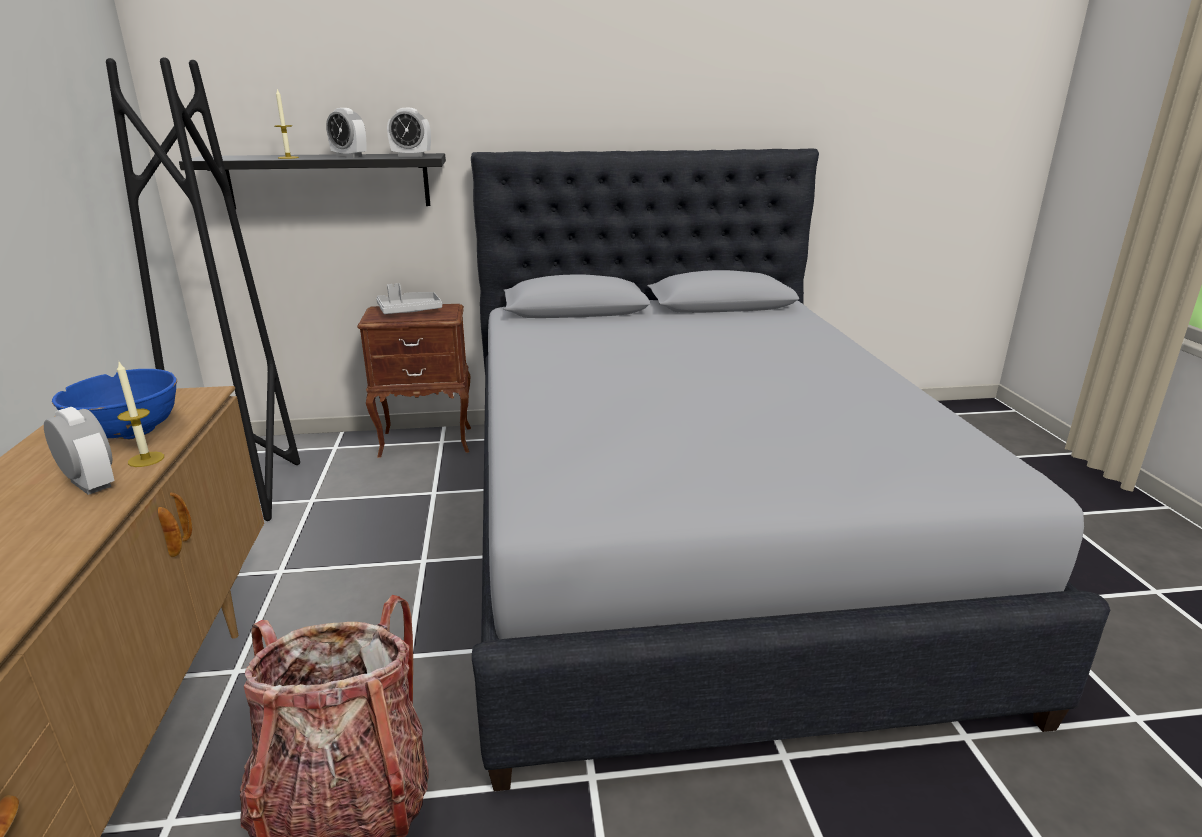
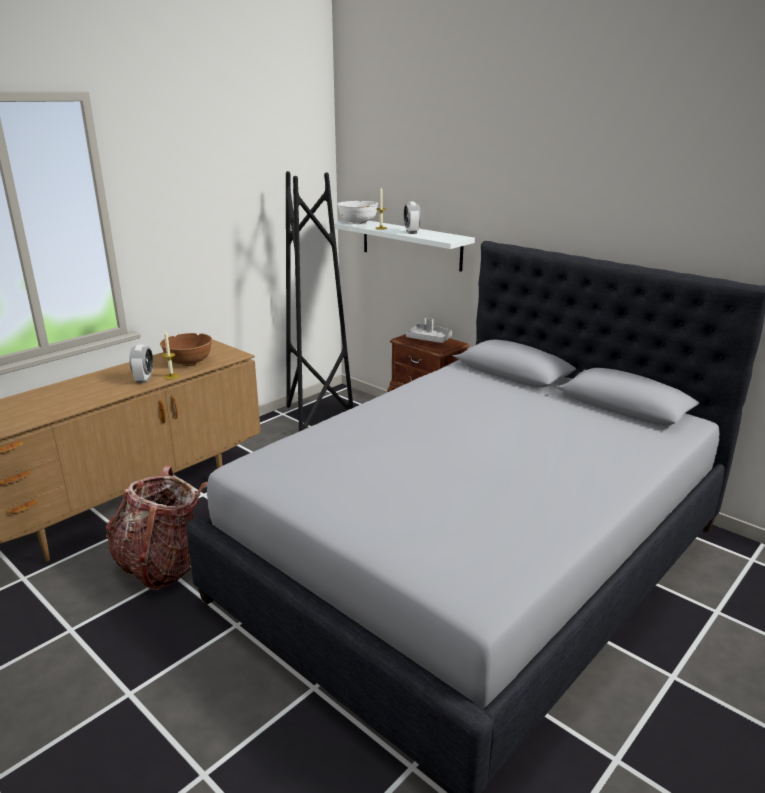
camera: 50 degrees right, 0 degrees up
blue bowl [52,369,177,439] -> brown bowl [160,333,212,366]
black shelf [179,153,446,210] -> white shelf [334,220,475,272]
alarm clock [387,108,431,157] -> none
none -> white bowl [337,201,378,224]

